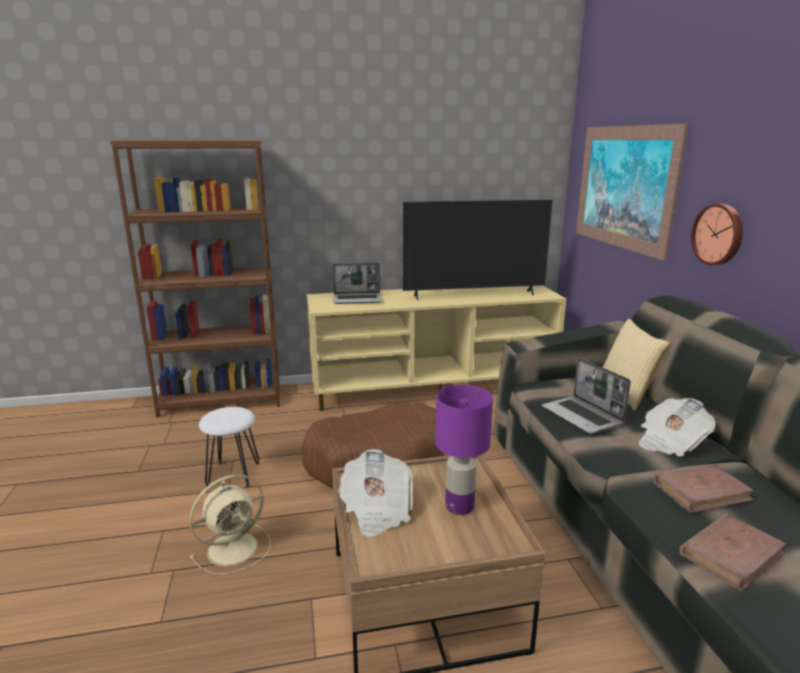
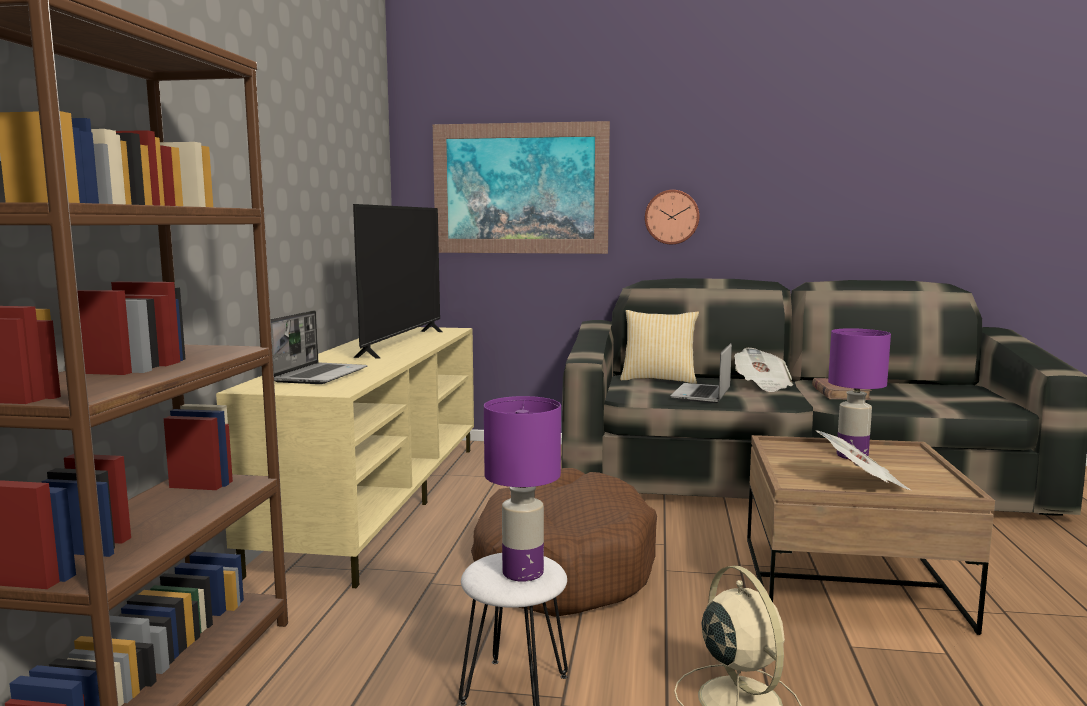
camera: 70 degrees left, 10 degrees down
laptop [542,358,631,434] -> laptop turned 120 degrees clockwise [670,343,732,403]
brown book [680,513,786,592] -> none
none -> purple table lamp [484,396,561,582]

